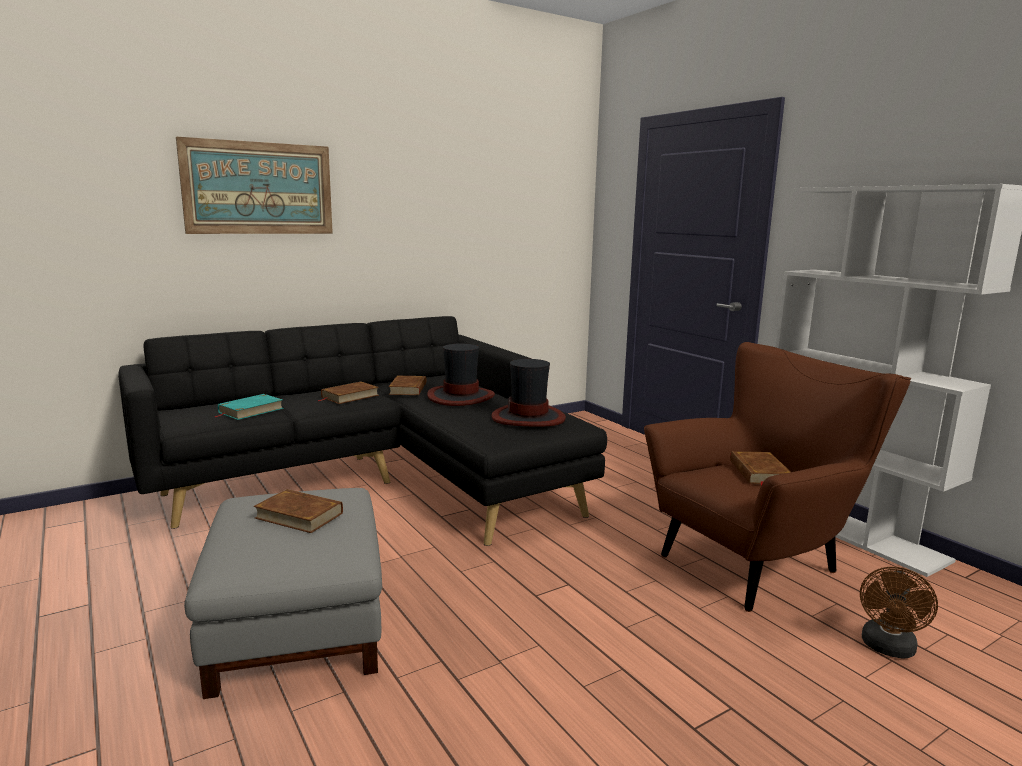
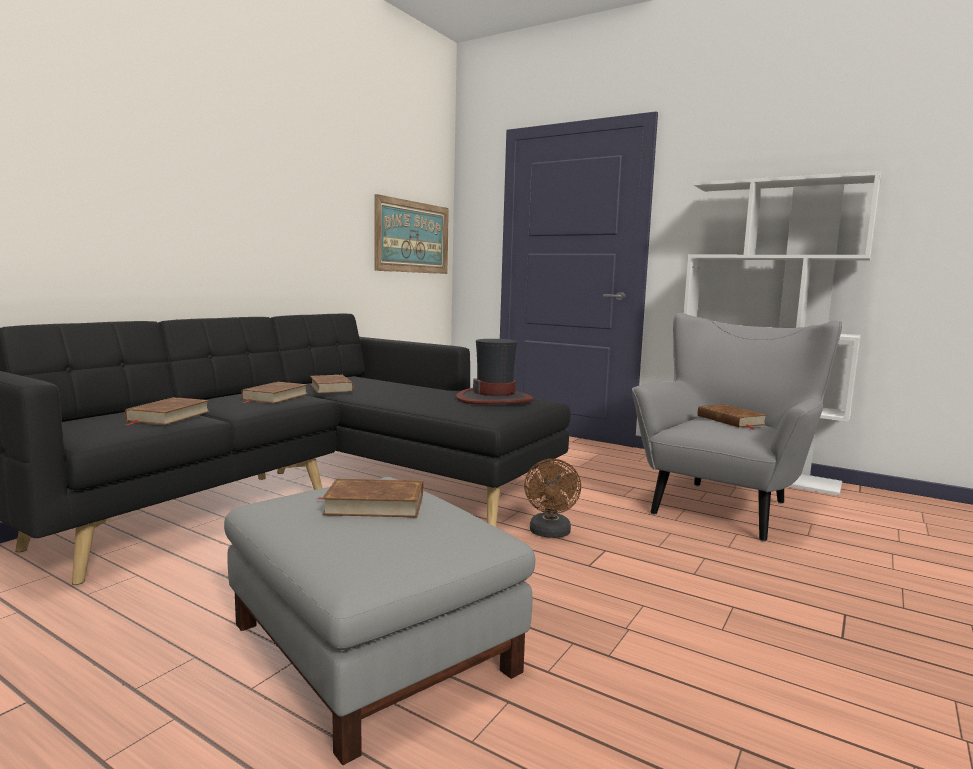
camera: 25 degrees left, 5 degrees down
picture [176,137,333,234] -> picture moved to [374,194,449,274]
turquoise book [214,394,284,420] -> brown book [125,397,210,425]
hat [427,344,495,406] -> none
brown armchair [644,342,911,612] -> grey armchair [632,313,842,542]
brown fan [860,567,938,659] -> brown fan moved to [524,459,581,538]

